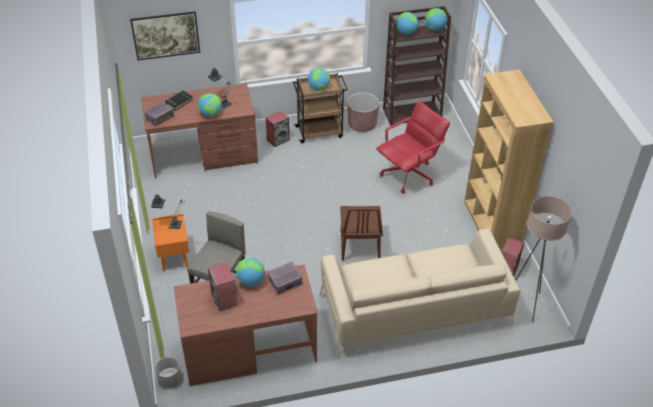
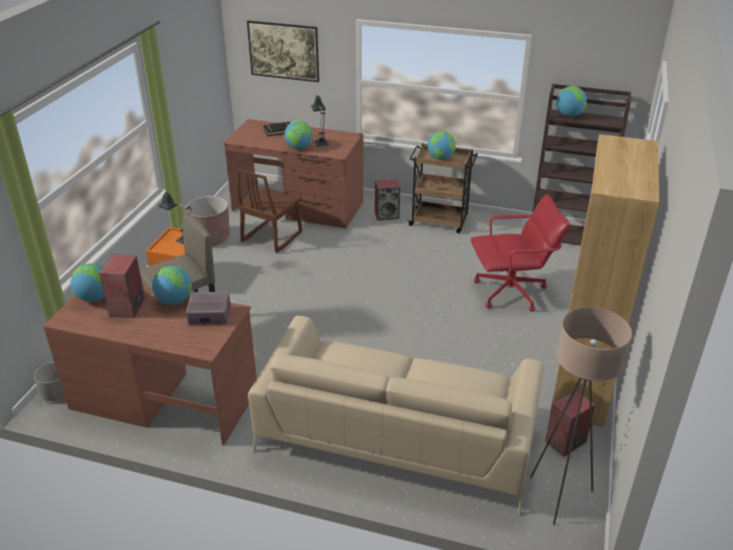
camera: 30 degrees right, 10 degrees down
radio [144,102,174,126] -> none
brown chair [340,206,383,261] -> brown chair moved to [237,169,302,253]
brown planter [347,92,379,132] -> brown planter moved to [186,196,230,246]
globe [425,8,447,31] -> globe moved to [71,263,105,302]

